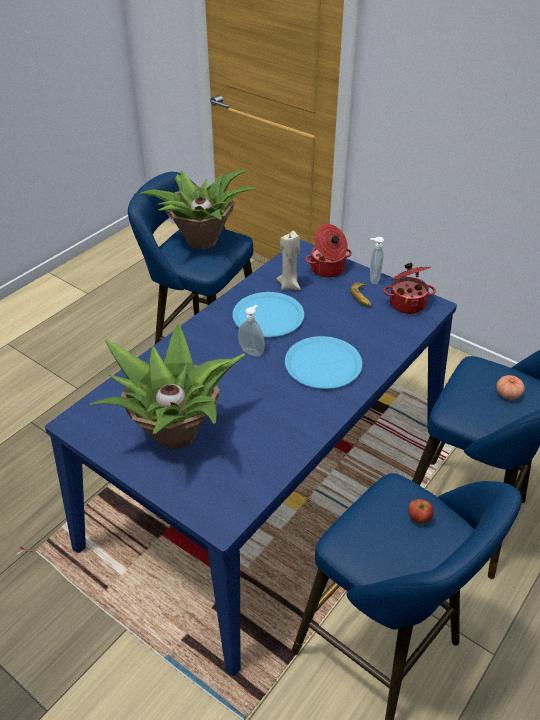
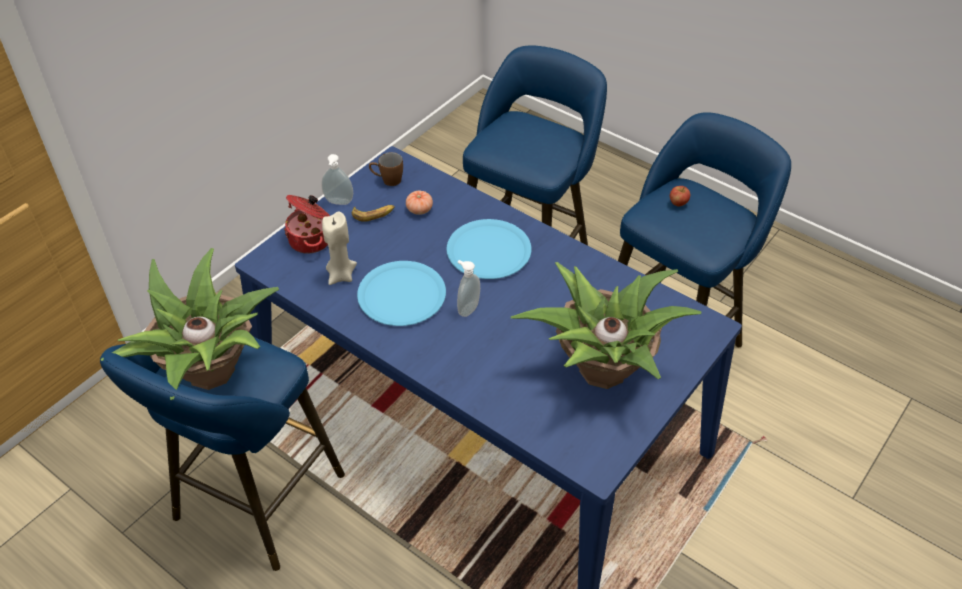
camera: 90 degrees left, 5 degrees up
cooking pot [383,263,436,314] -> brown mug [369,152,403,186]
tomato [496,375,525,399] -> tomato moved to [406,191,433,215]

